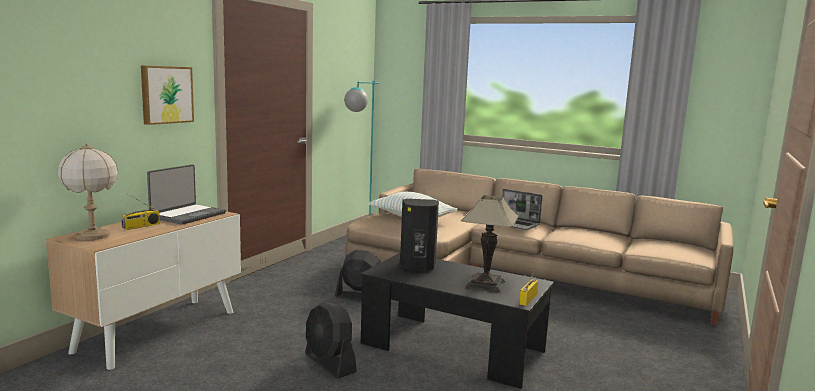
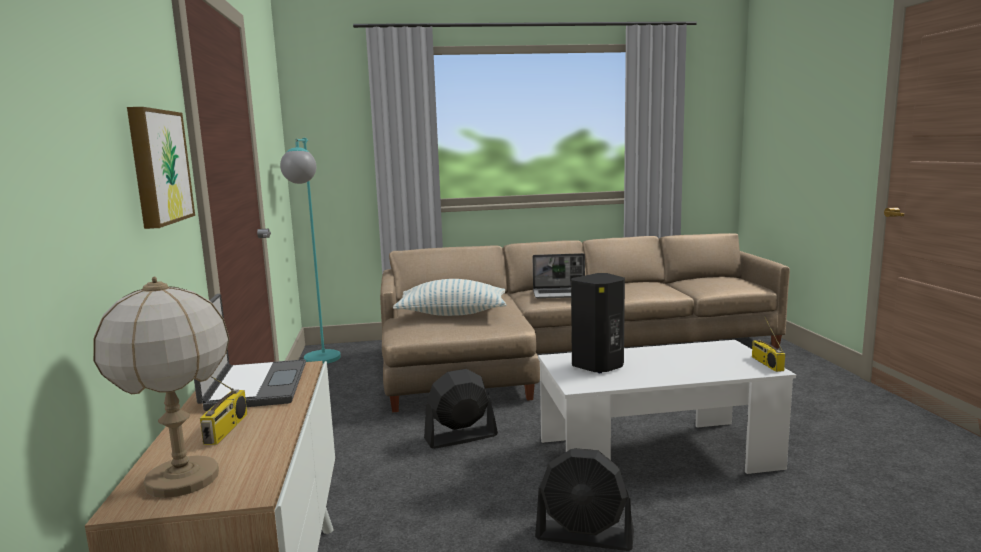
camera: 35 degrees left, 0 degrees up
black coffee table [361,253,554,389] -> white coffee table [538,340,796,474]
table lamp [461,195,519,292] -> none

